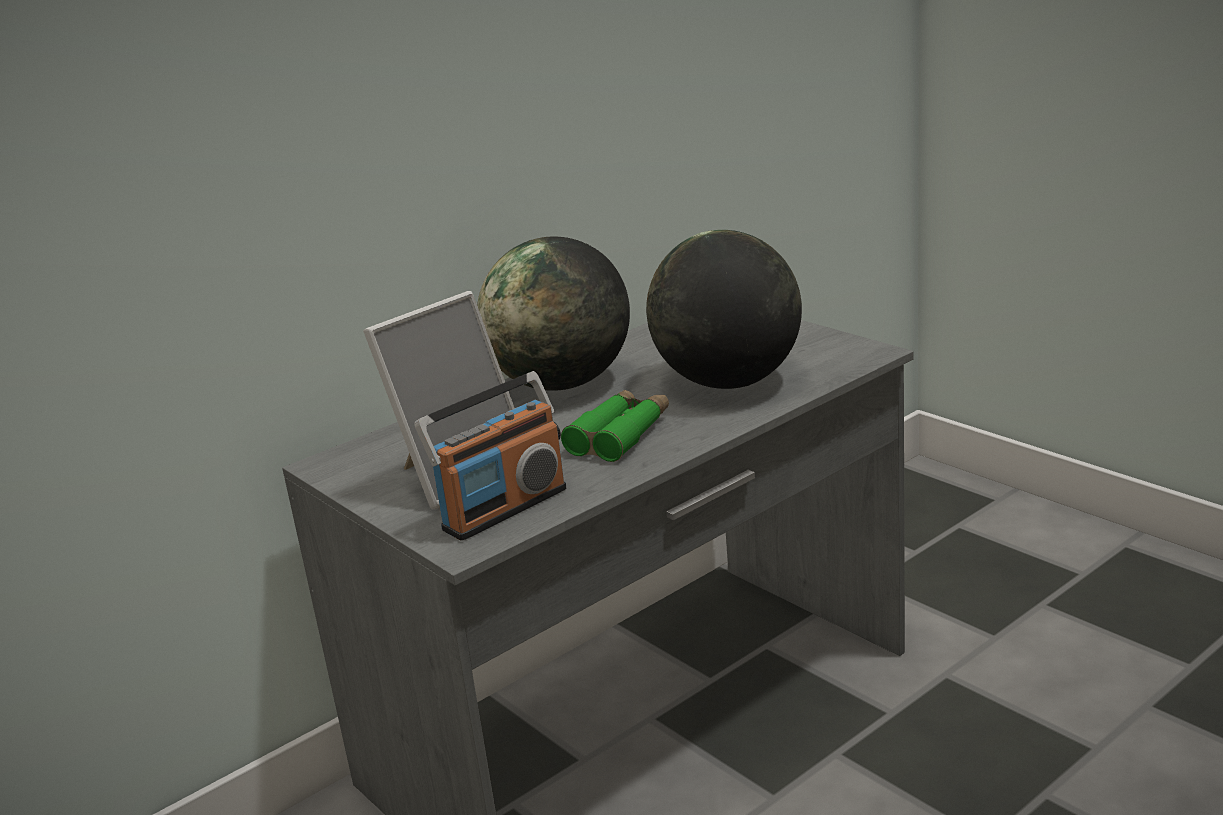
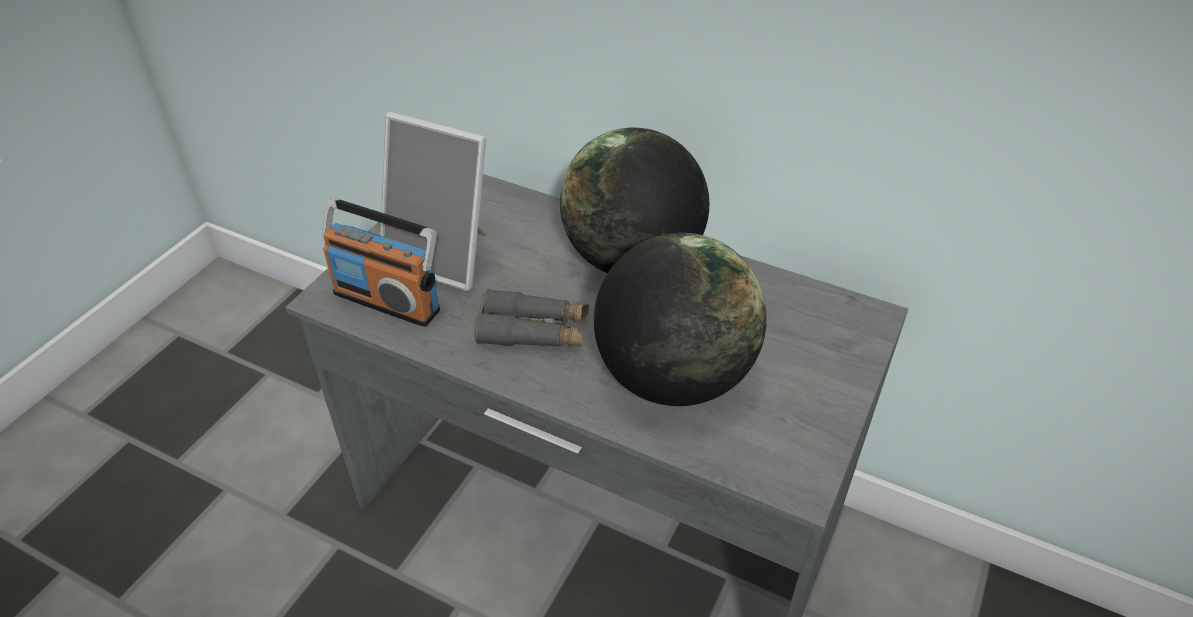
camera: 65 degrees right, 20 degrees up
green binoculars [561,389,669,462] -> grey binoculars [475,289,589,346]

